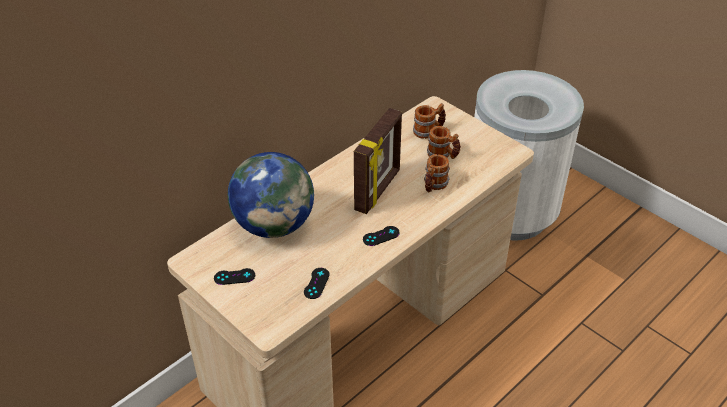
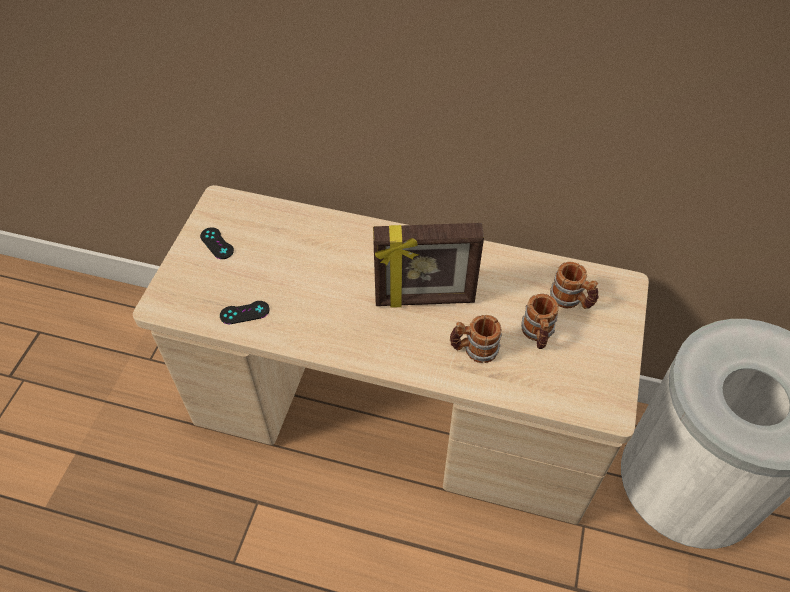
camera: 60 degrees right, 10 degrees up
globe [228,152,314,238] -> none
black game controller [363,226,400,246] -> none

